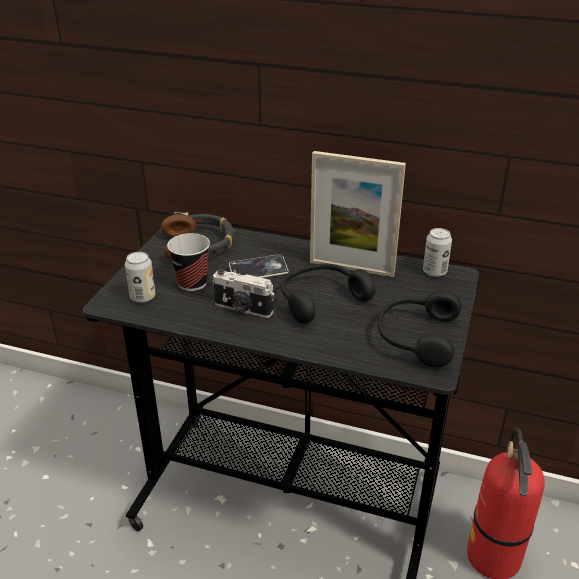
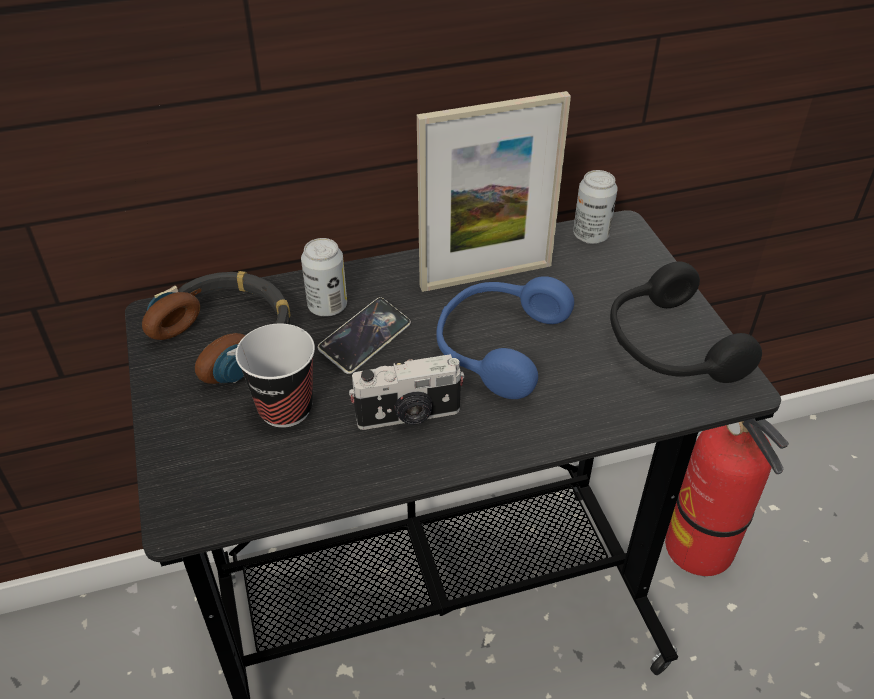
camera: 35 degrees left, 10 degrees up
can [125,252,156,303] -> can moved to [301,238,347,317]
black headphones [281,264,375,324] -> blue headphones [436,276,574,399]

